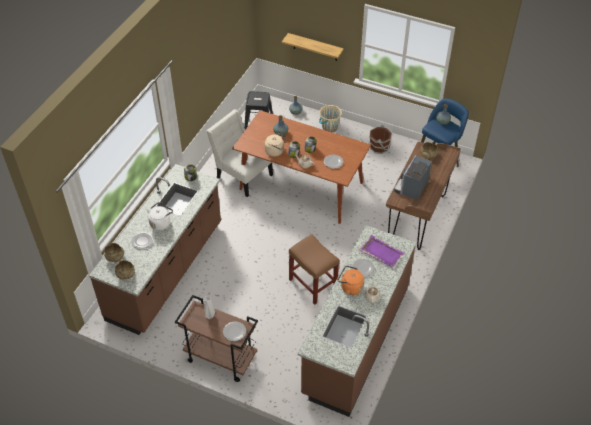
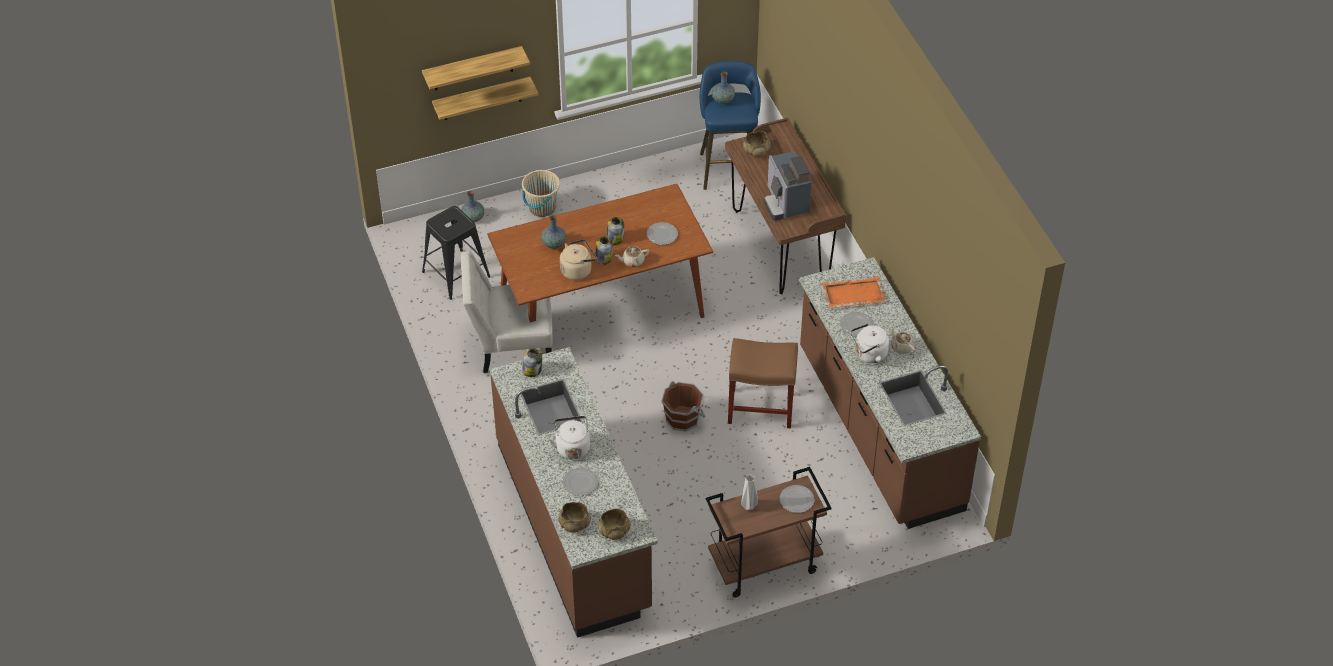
camera: 45 degrees left, 0 degrees up
orange kettle [338,266,364,295] -> white kettle [851,324,889,363]
purple tray [359,235,405,268] -> orange tray [822,276,886,309]
brown bucket [369,125,392,154] -> brown bucket moved to [662,381,706,432]
none -> shelf [422,46,530,90]

